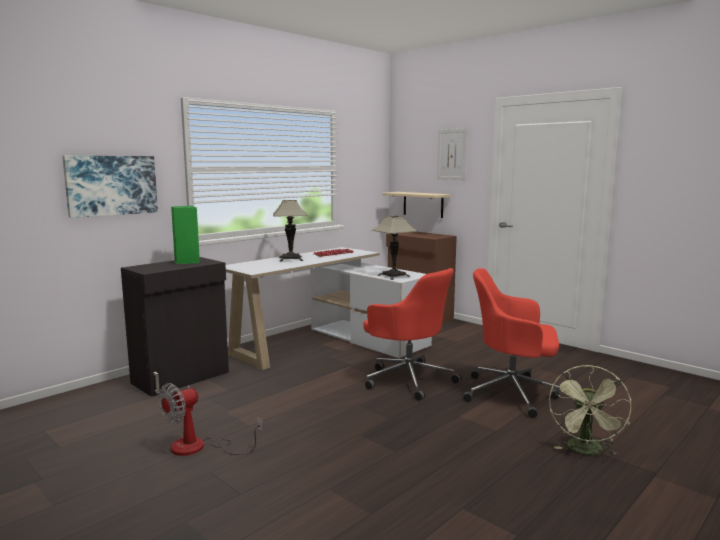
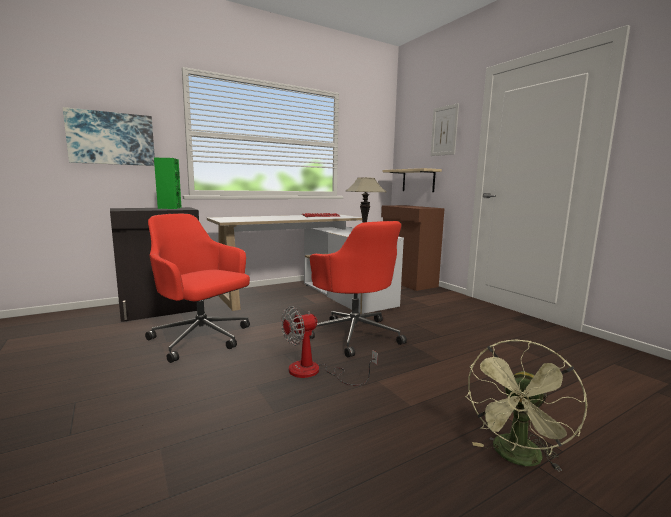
camera: 15 degrees right, 0 degrees up
fan [159,383,263,456] -> fan moved to [281,306,378,386]
table lamp [273,200,308,262] -> none
red office chair [463,268,560,418] -> red office chair moved to [145,214,250,363]

